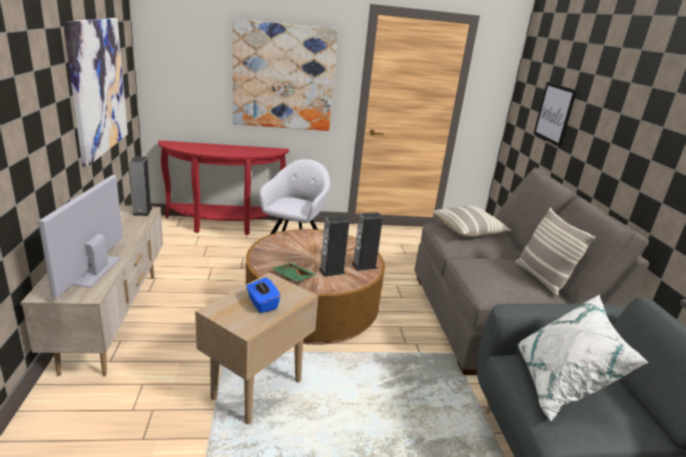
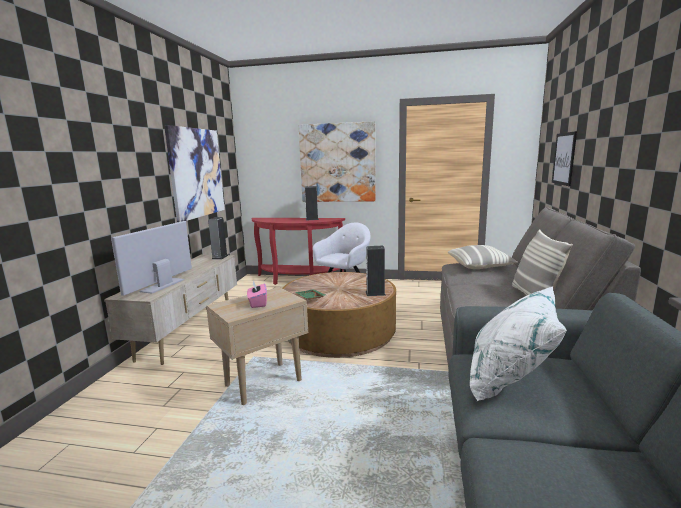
camera: 20 degrees right, 10 degrees down
blue tissue box [246,277,281,313] -> pink tissue box [247,280,267,308]
speaker [319,216,349,277] -> speaker moved to [305,186,319,220]

